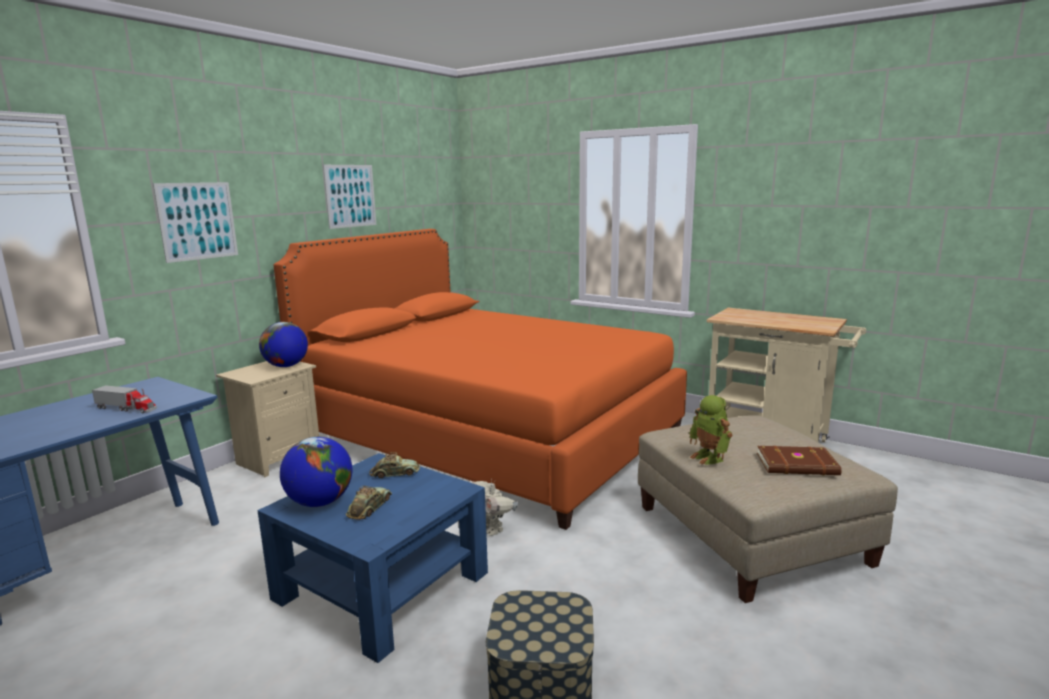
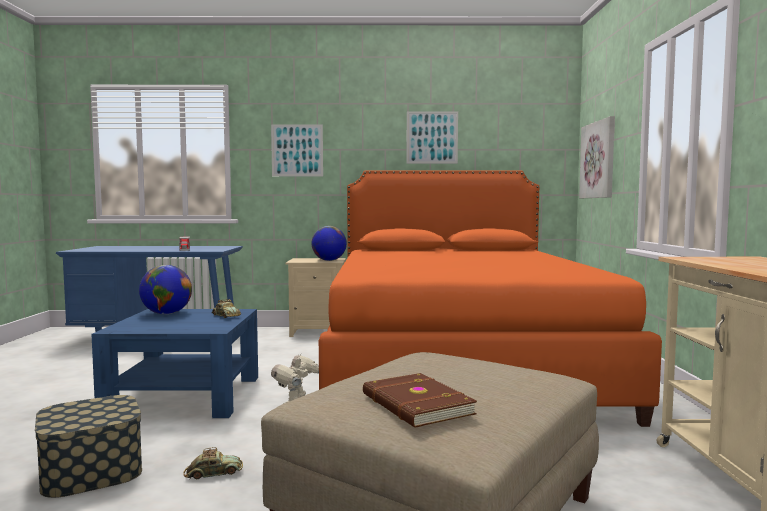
camera: 55 degrees right, 10 degrees down
toy car [346,486,392,520] -> toy car moved to [183,447,243,479]
toy robot [689,395,732,465] -> none
none -> picture [579,116,615,198]

